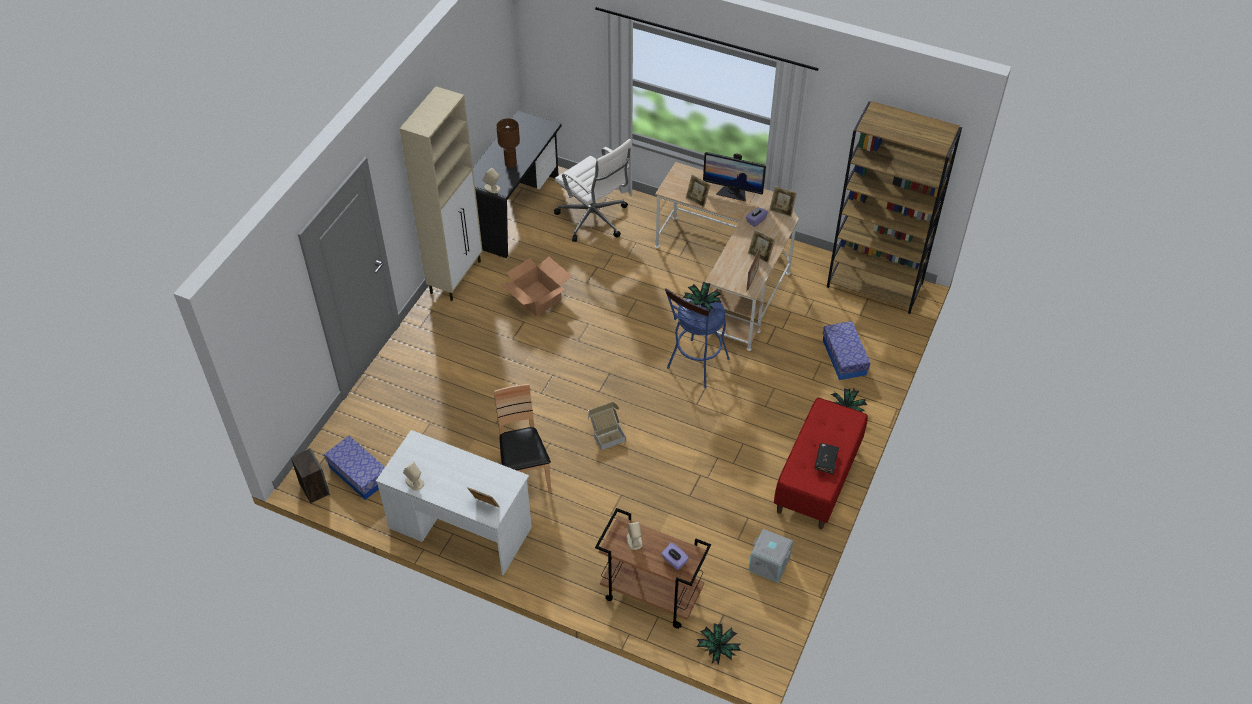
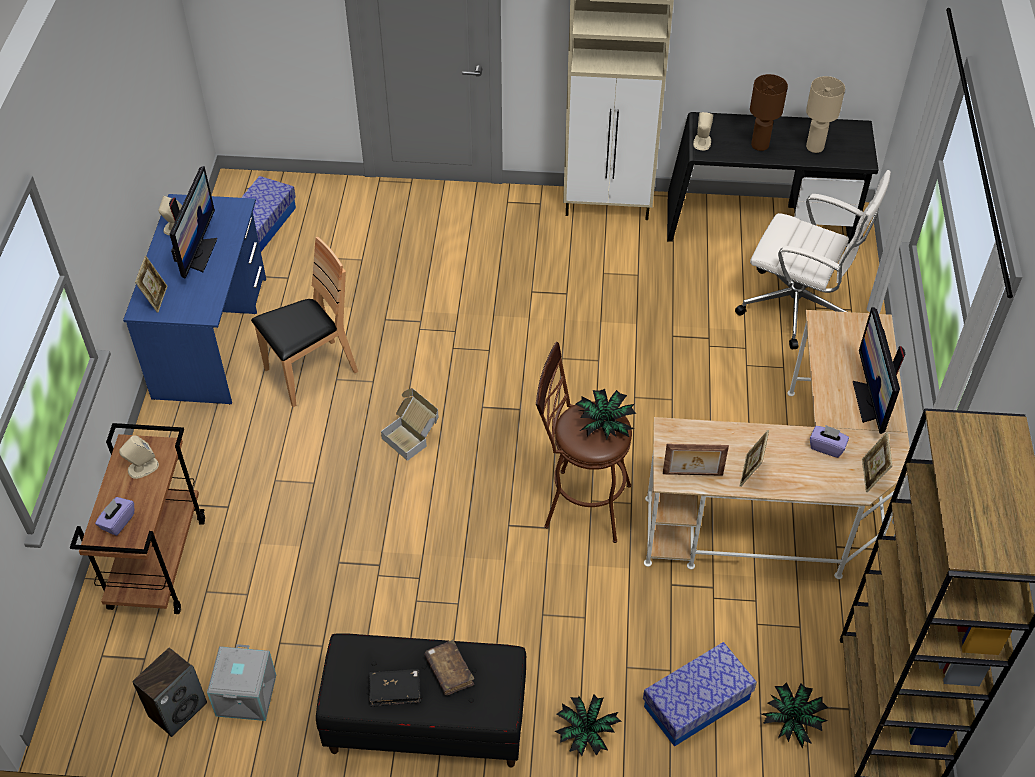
camera: 70 degrees right, 0 degrees up
speaker [291,448,330,503] -> speaker moved to [132,648,207,737]
white desk [376,430,532,575] -> blue desk [123,194,266,404]
cardboard box [500,257,572,316] -> none
white office chair [554,139,632,242] -> white office chair turned 90 degrees counterclockwise [735,170,891,350]
blue stool [665,288,730,388] -> brown stool [536,342,632,543]
picture frame [686,175,711,208] -> none
potted plant [697,623,741,664] -> potted plant moved to [762,682,828,749]
red bench [774,398,868,529] -> black bench [316,634,526,767]
none -> monitor [169,166,217,278]
none -> brown book [424,640,474,695]
none -> beige table lamp [806,76,845,153]

